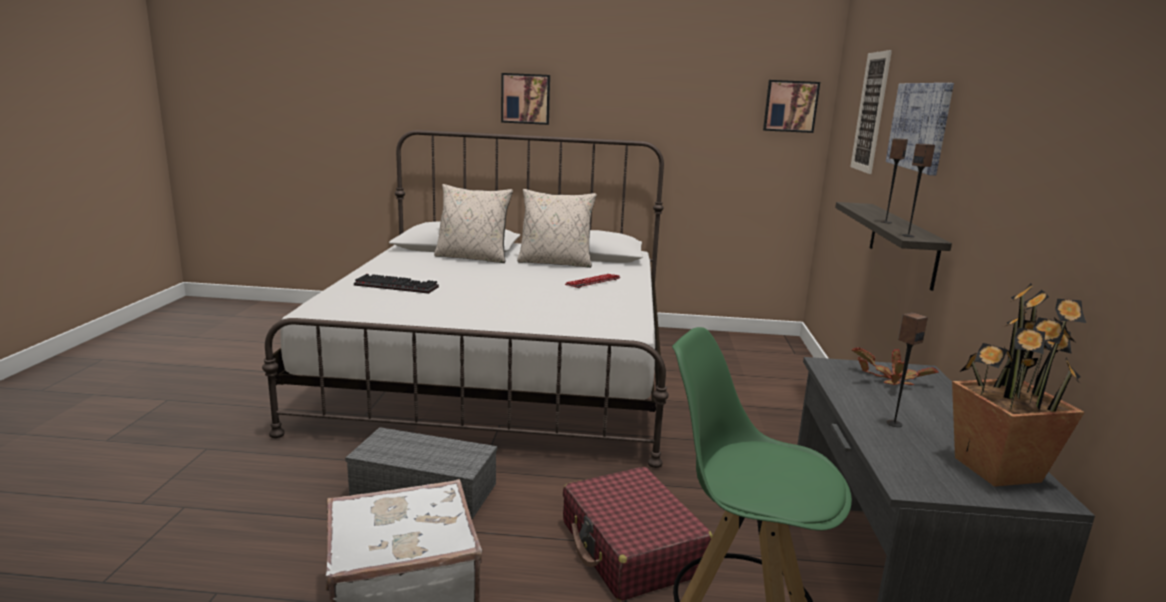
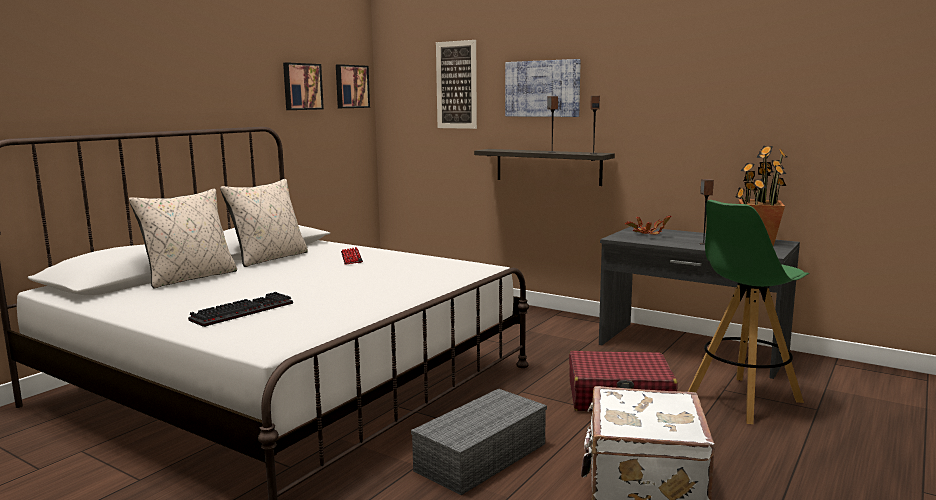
camera: 60 degrees left, 5 degrees down
picture [501,73,550,125] -> picture moved to [283,62,324,110]

